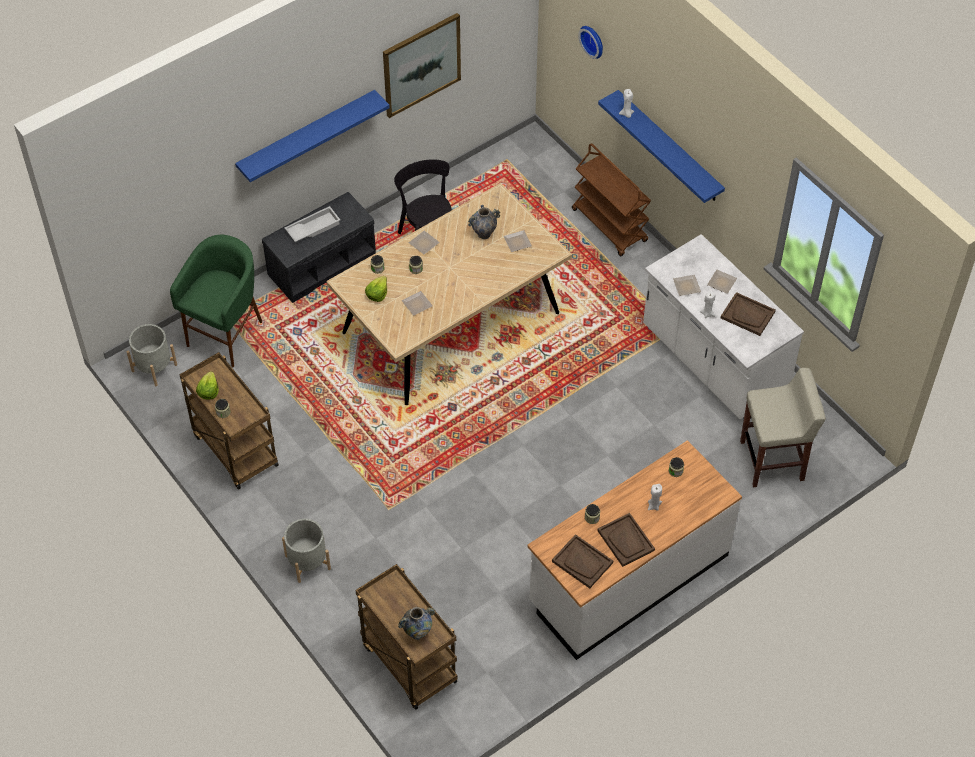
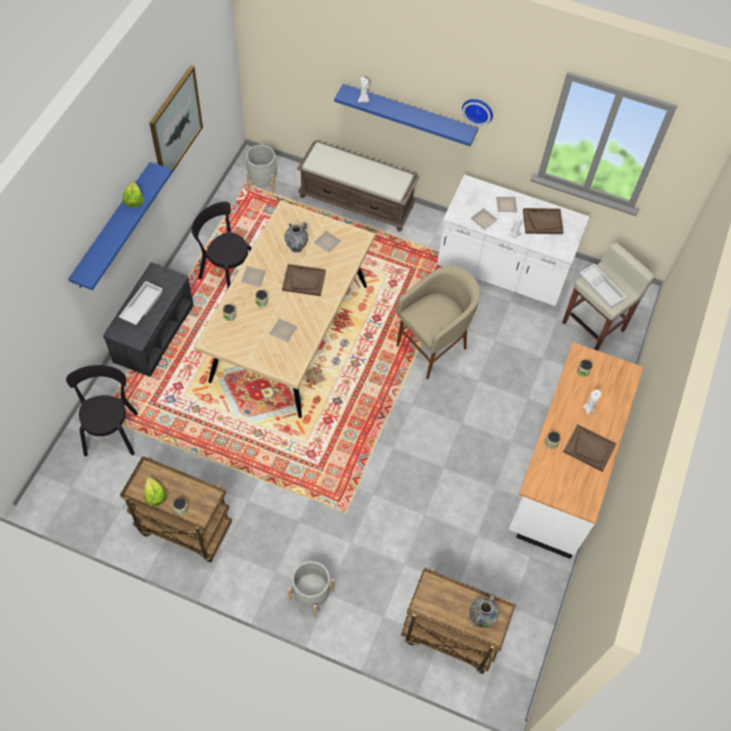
camera: 35 degrees left, 5 degrees up
grey planter [127,324,177,386] -> grey planter moved to [246,145,277,193]
green stool [170,235,262,367] -> black chair [66,365,138,456]
lettuce [365,276,387,302] -> lettuce moved to [123,182,143,207]
brown tray [552,534,613,589] -> brown tray moved to [282,264,326,296]
brown cart [572,143,651,256] -> brown bench [297,140,419,231]
wall clock [579,26,603,59] -> wall clock moved to [462,99,493,126]
none -> beige stool [397,265,480,379]
none -> white tray [580,264,627,309]

